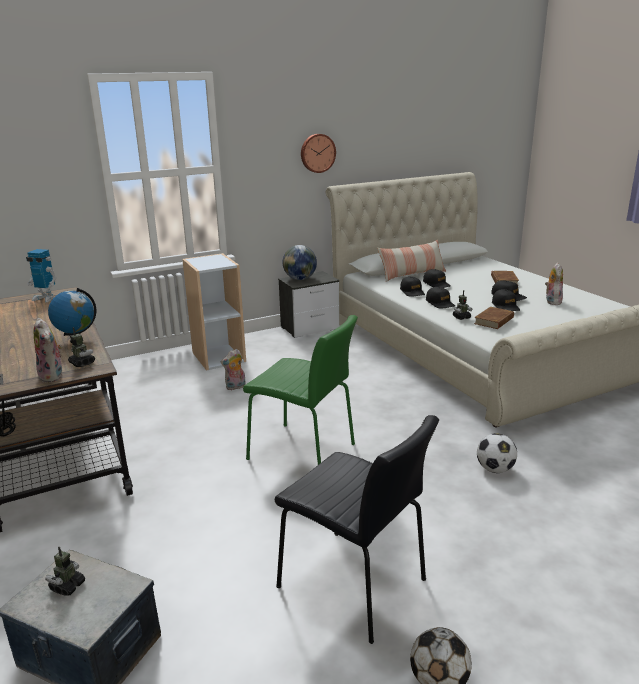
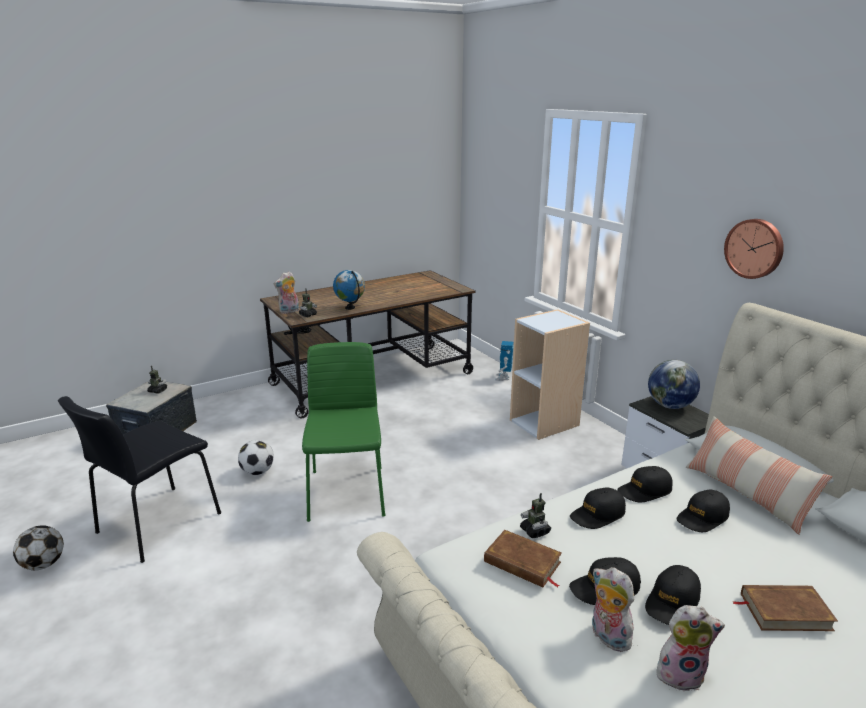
camera: 85 degrees right, 0 degrees up
toy robot [26,249,57,302] -> toy robot moved to [495,341,514,381]
plush toy [221,349,246,390] -> plush toy moved to [592,567,635,652]
green chair [243,315,358,465] -> green chair turned 150 degrees clockwise [302,342,386,522]
football [477,433,517,473] -> football moved to [238,440,274,475]

